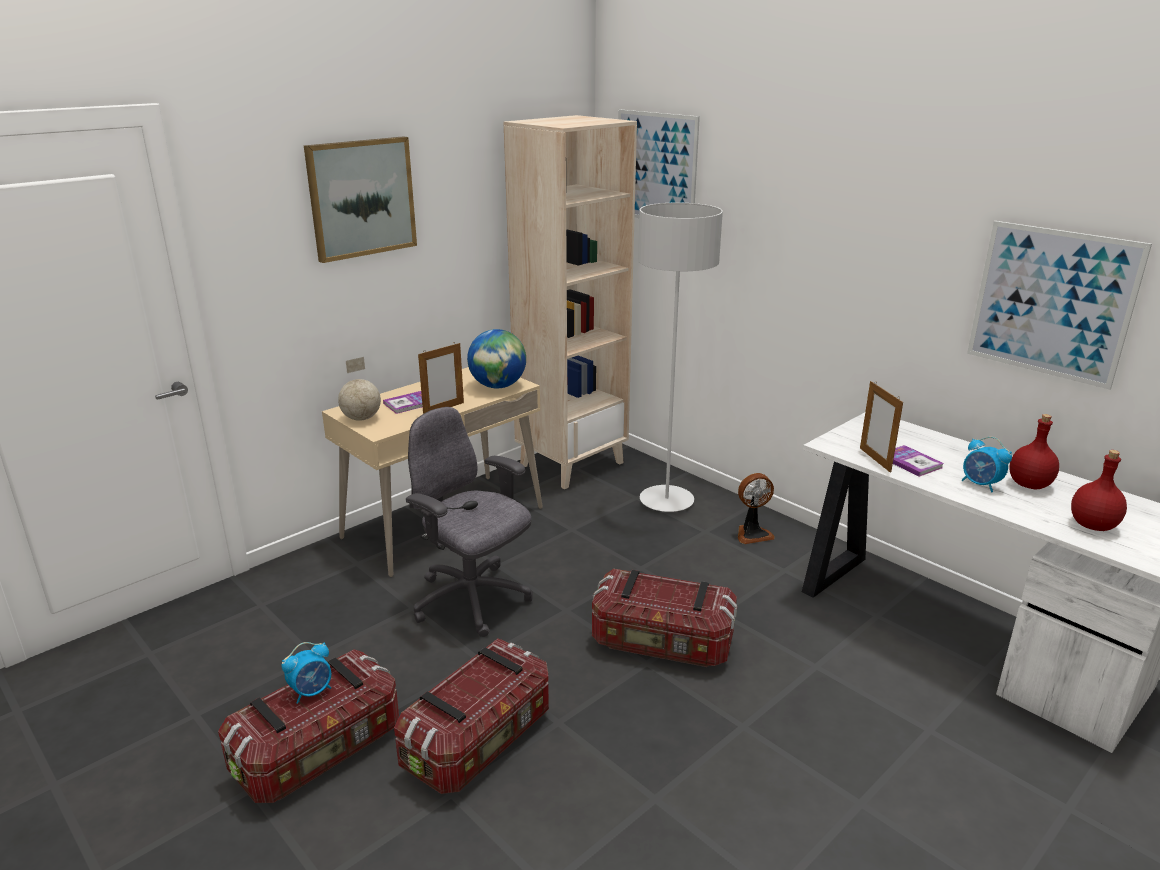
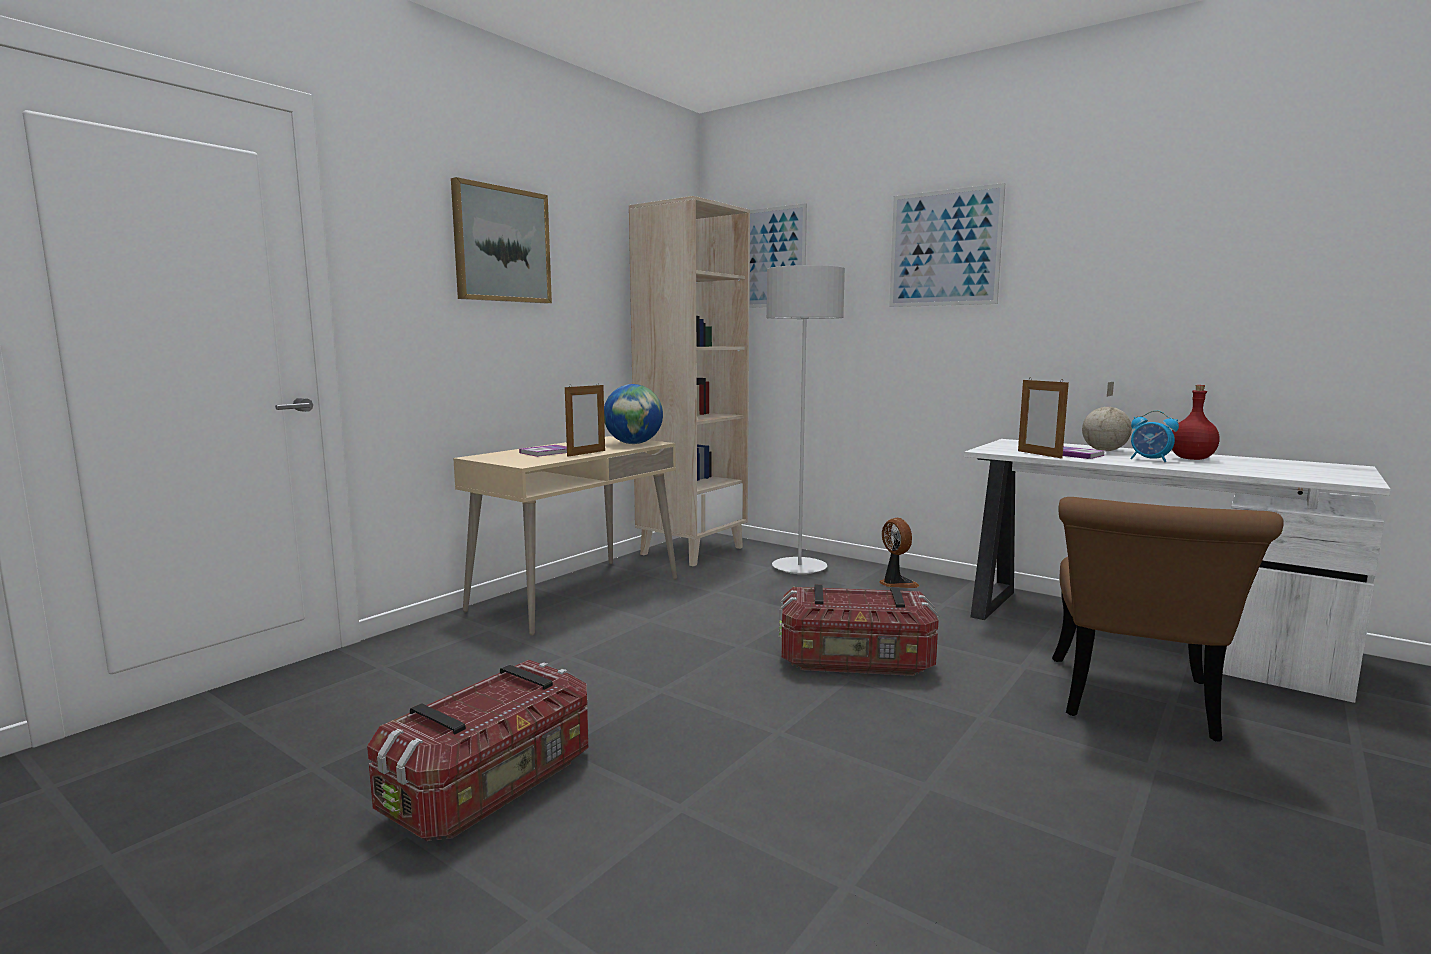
camera: 10 degrees left, 15 degrees down
alarm clock [282,642,331,704] -> none
globe [338,357,381,421] -> globe moved to [1082,382,1132,451]
storage box [394,639,549,794] -> none
grey office chair [406,407,533,637] -> none
fan [738,473,775,544] -> fan turned 90 degrees counterclockwise [879,518,919,588]
picture [967,221,1152,390] -> picture moved to [889,183,1005,307]
red bottle [1071,450,1127,531] -> none
none -> brown chair [1052,497,1284,742]

